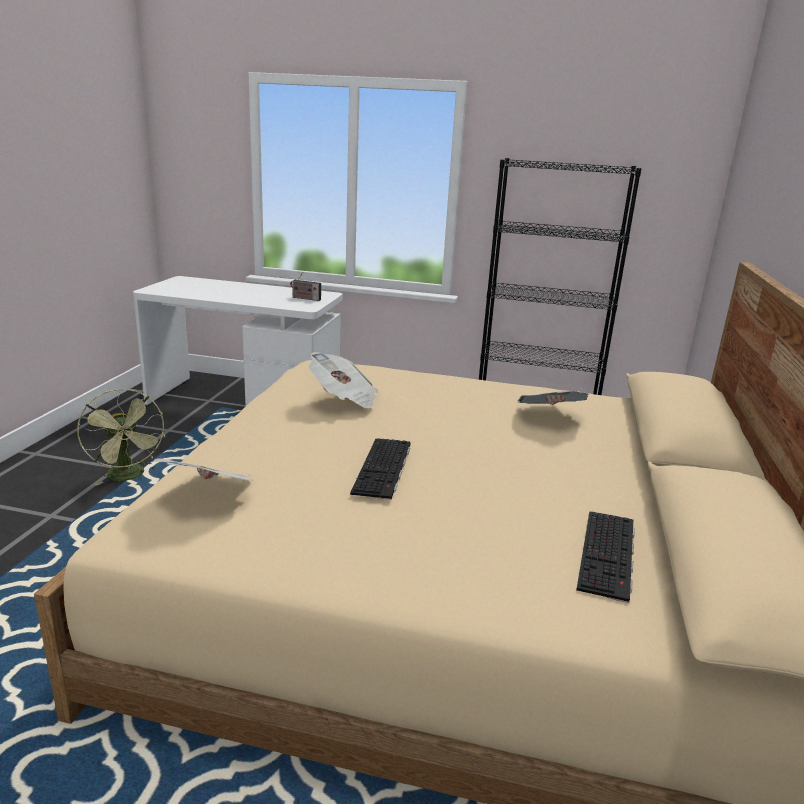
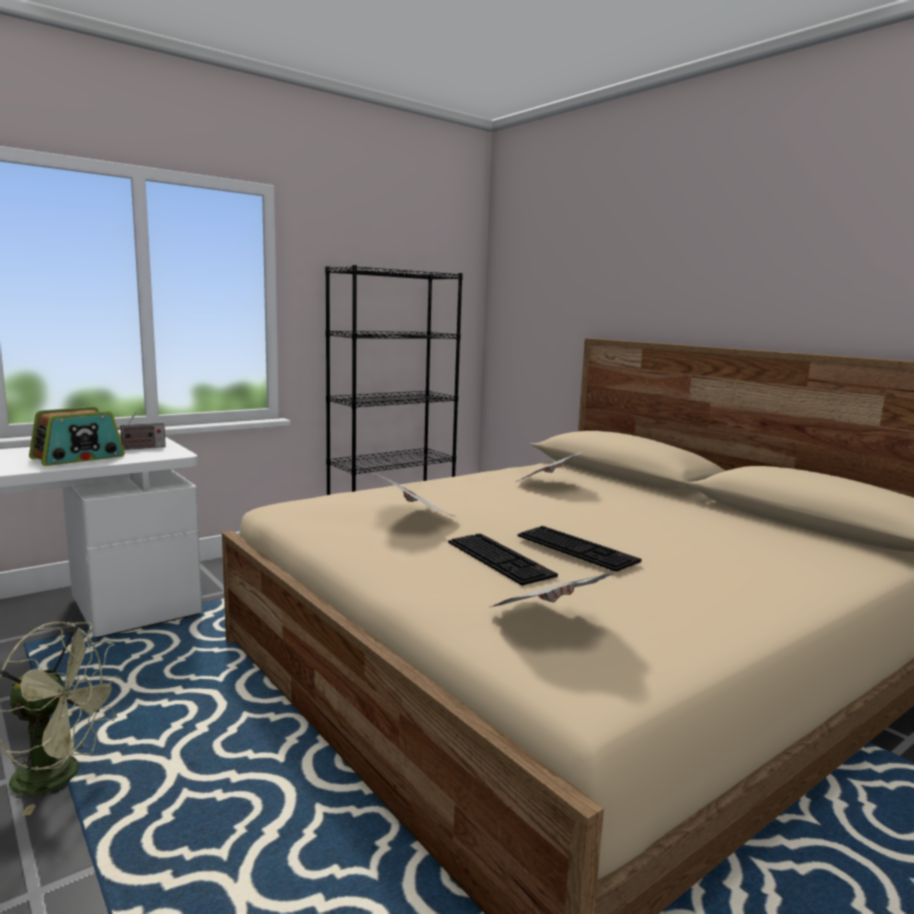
camera: 50 degrees left, 10 degrees down
keyboard [576,511,635,603] -> keyboard moved to [448,533,558,586]
none -> radio [29,407,125,466]

